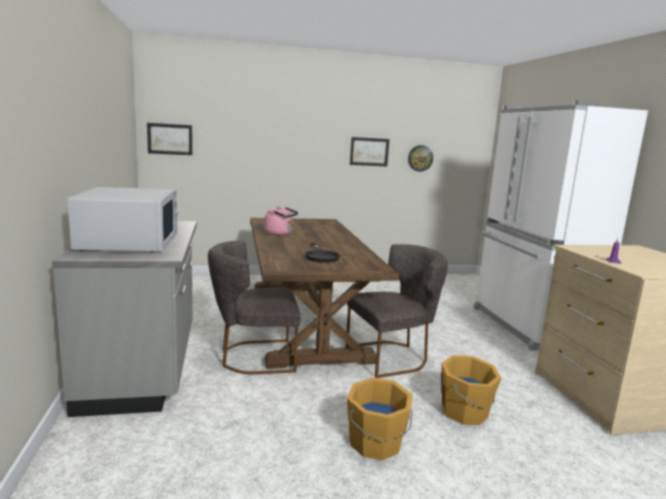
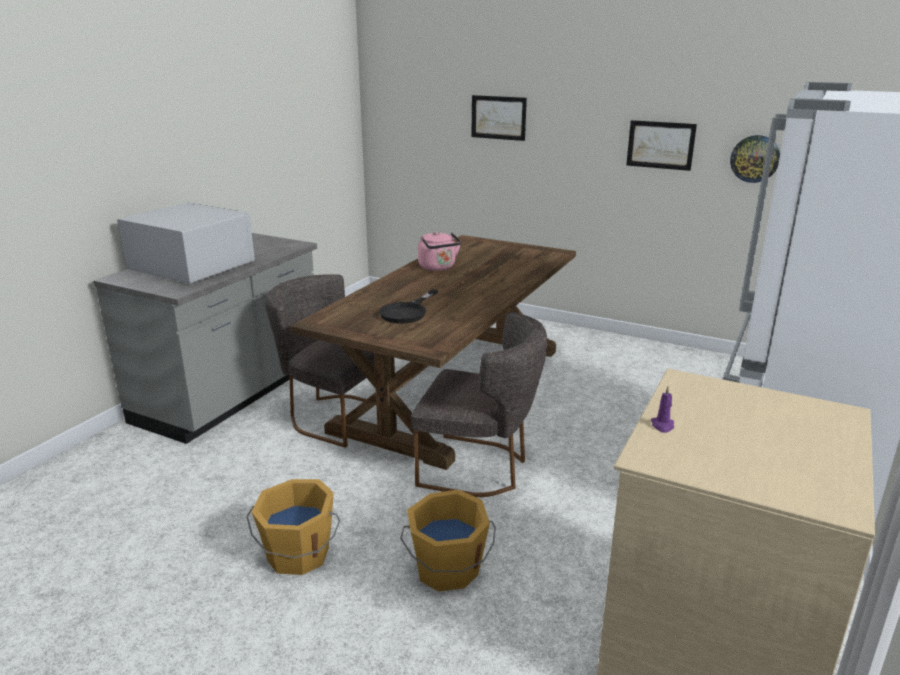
camera: 40 degrees right, 10 degrees up
white microwave [67,187,178,252] -> white microwave turned 90 degrees counterclockwise [117,202,255,284]
picture [147,123,192,155] -> picture moved to [471,95,527,141]

